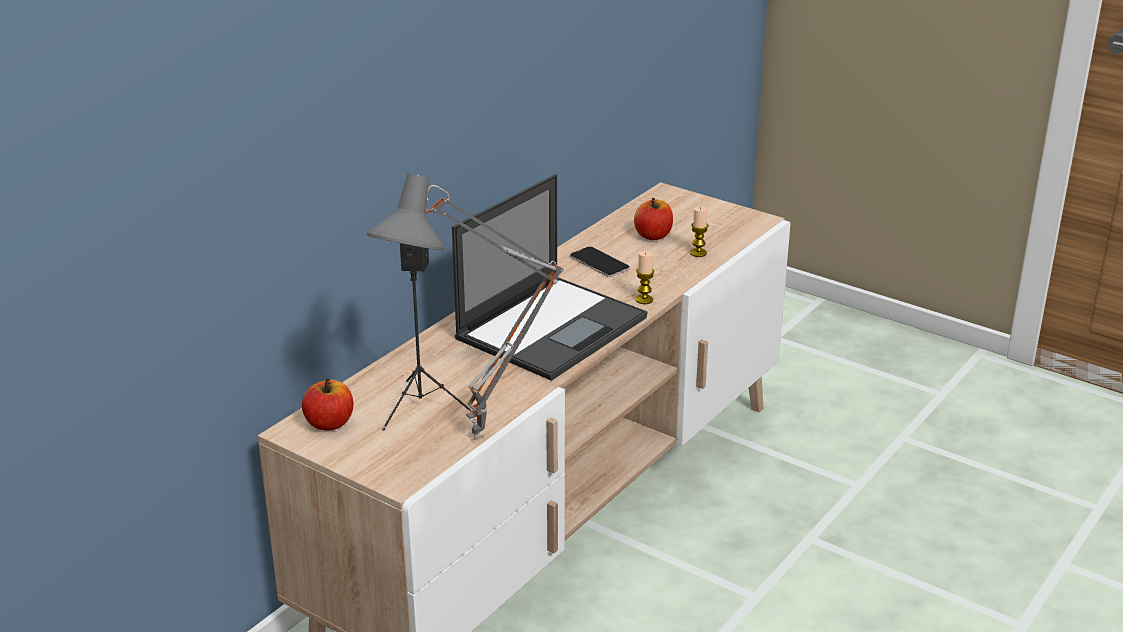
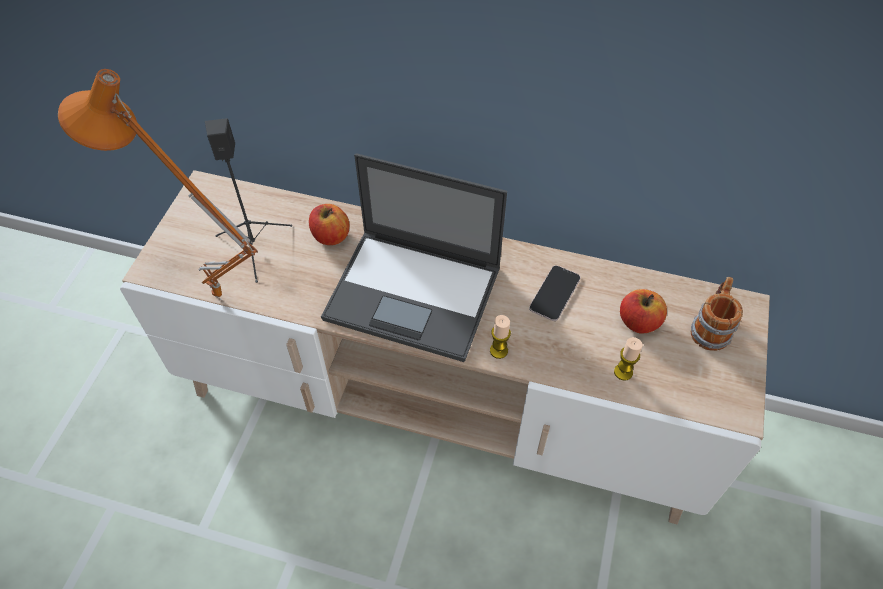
camera: 70 degrees right, 25 degrees up
apple [302,379,354,431] -> apple moved to [309,204,349,245]
grey table lamp [367,174,563,440] -> orange table lamp [58,69,258,301]
none -> mug [690,277,743,351]

